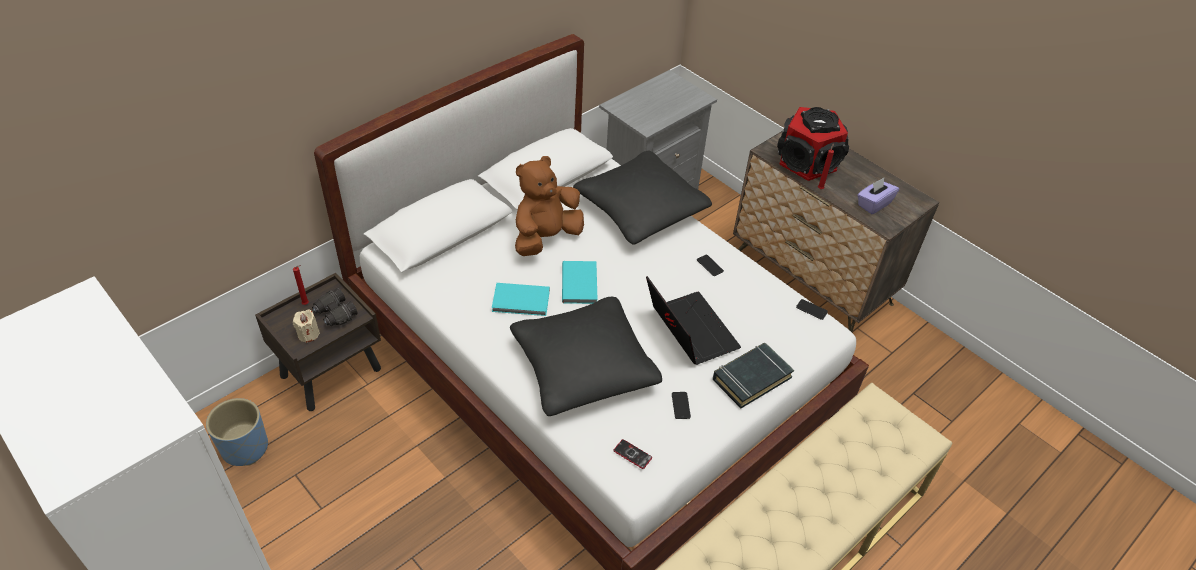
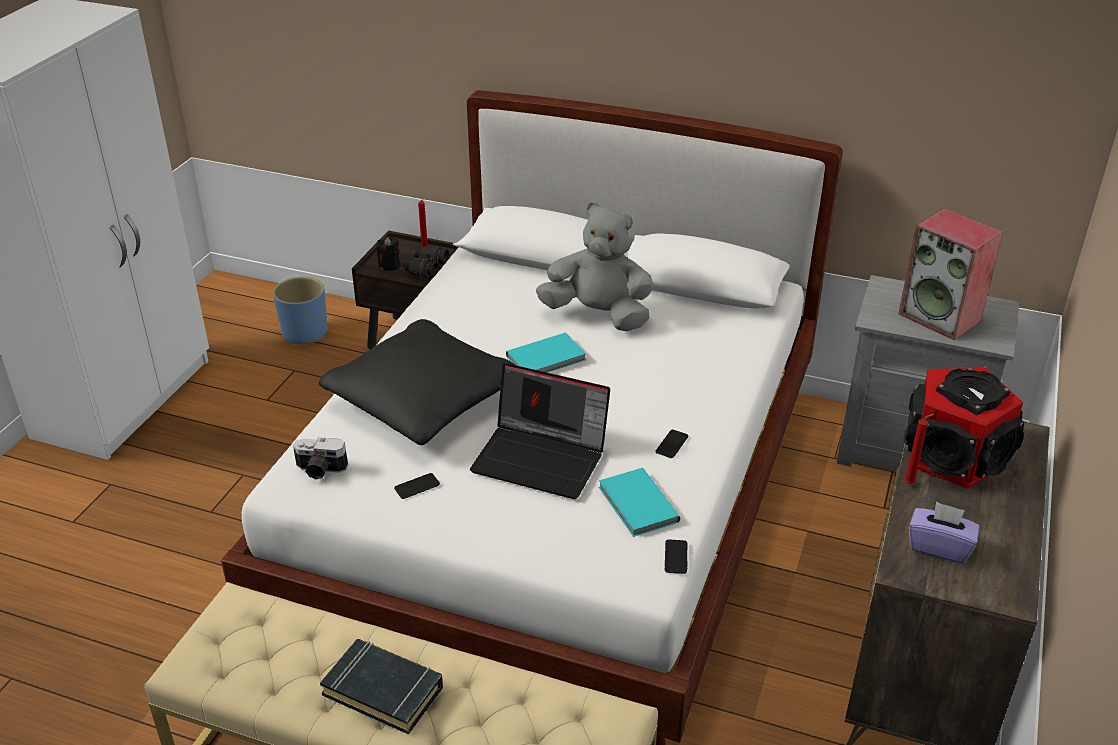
camera: 65 degrees right, 10 degrees down
beige candle [293,310,320,343] -> black candle [377,237,401,271]
turquoise book [492,283,550,316] -> turquoise book moved to [599,468,680,537]
brown plush toy [515,156,584,256] -> grey plush toy [536,202,654,331]
black pillow [573,151,712,245] -> none
phone [613,439,652,469] -> camera [293,437,348,480]
laptop [646,276,741,365] -> laptop turned 75 degrees clockwise [470,363,610,499]
black book [713,343,794,408] -> black book moved to [320,639,443,735]
none -> speaker [898,208,1003,341]

